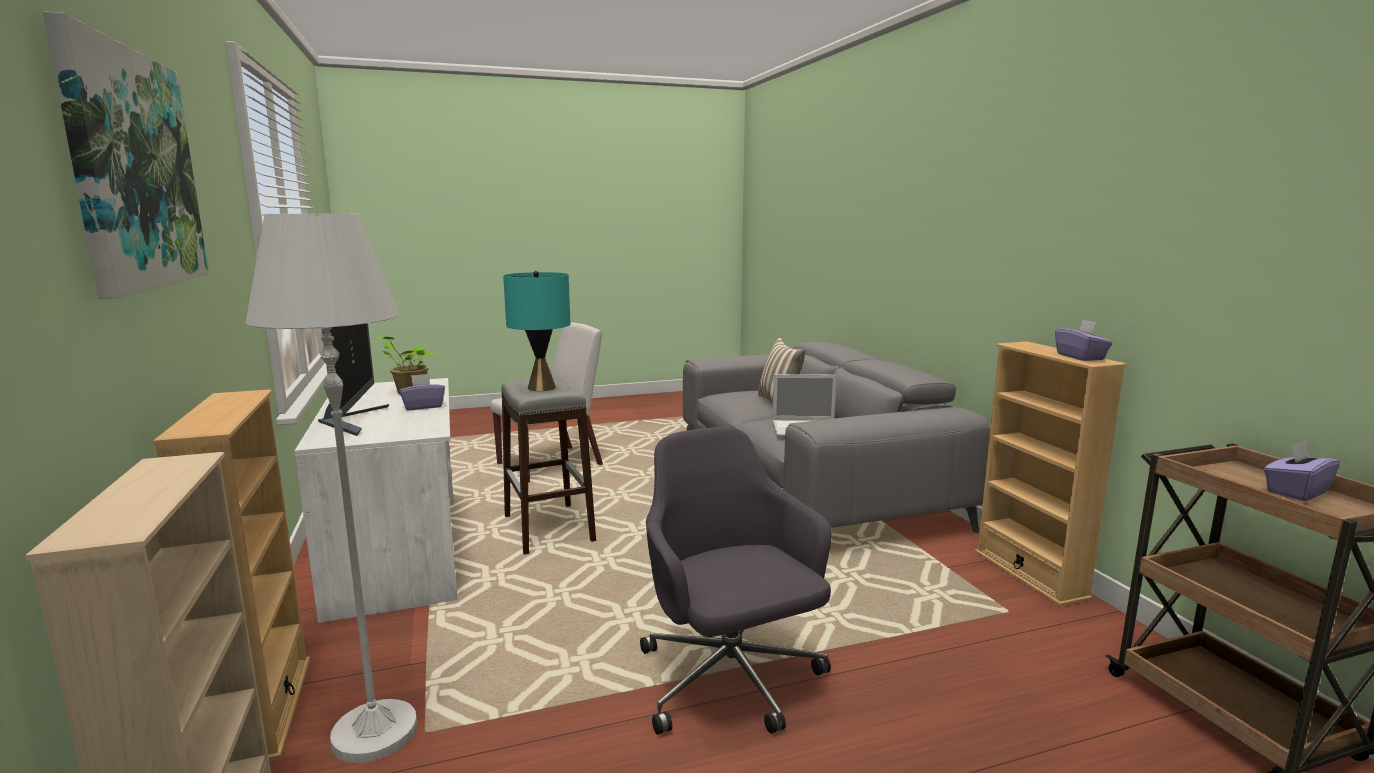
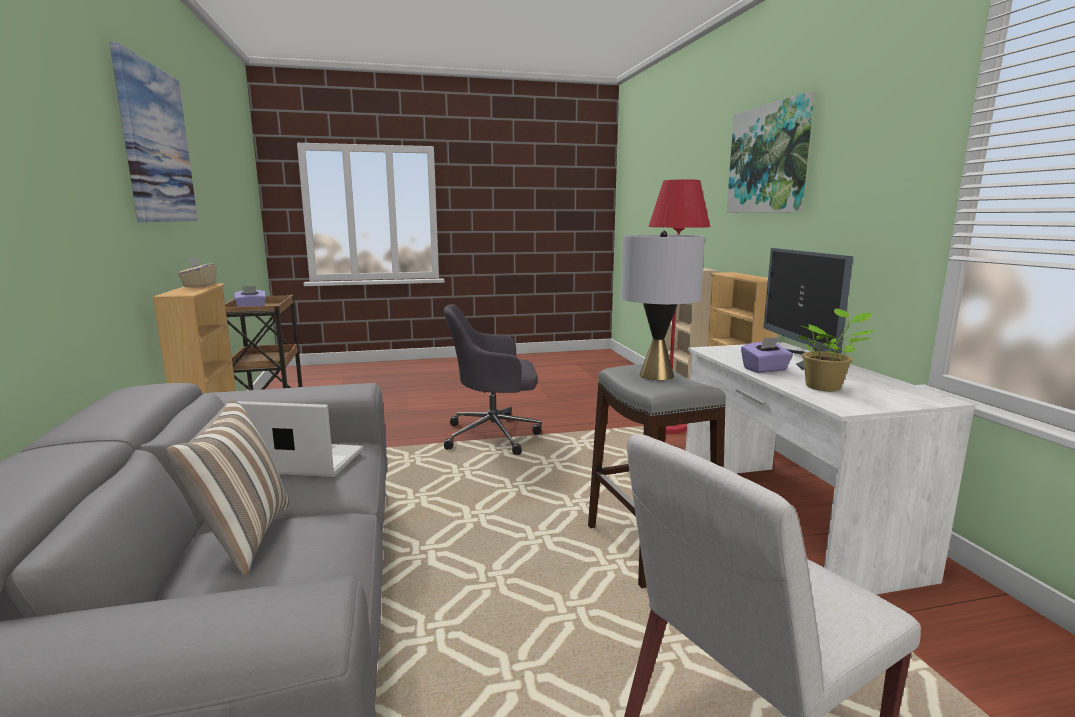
camera: 175 degrees left, 0 degrees up
white floor lamp [246,214,418,763] -> red floor lamp [648,179,710,434]
turquoise table lamp [503,271,570,391] -> grey table lamp [621,231,705,380]
grey office chair [640,427,832,735] -> grey office chair turned 105 degrees clockwise [444,304,542,455]
purple tissue box [1055,319,1112,361] -> beige tissue box [178,257,217,287]
none -> picture [109,42,198,222]

